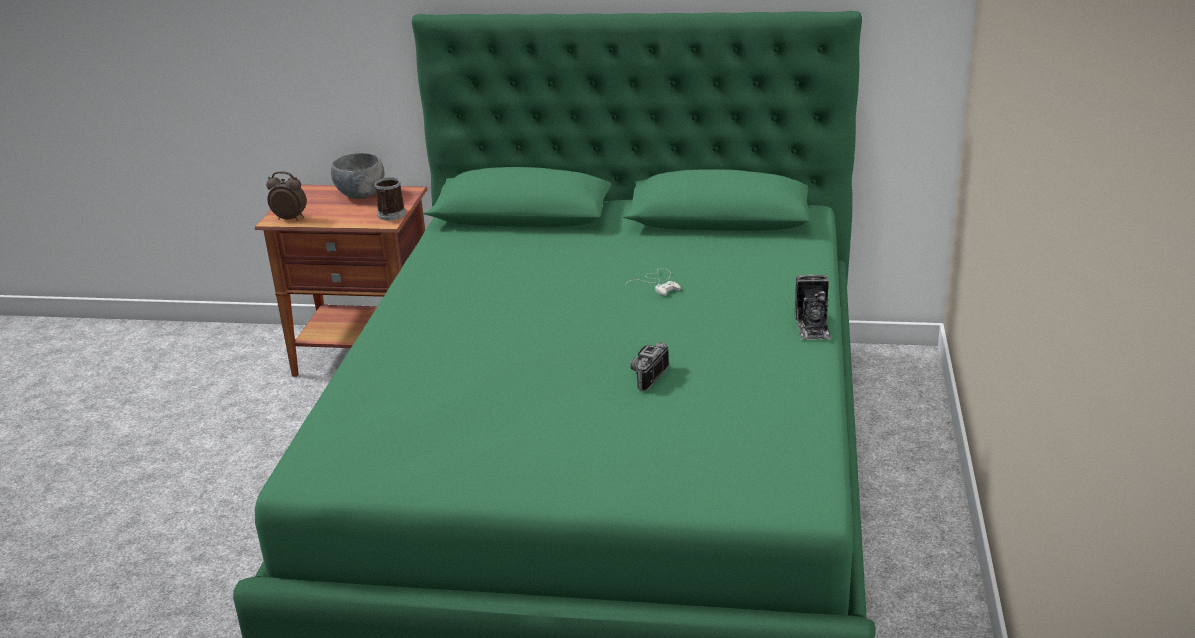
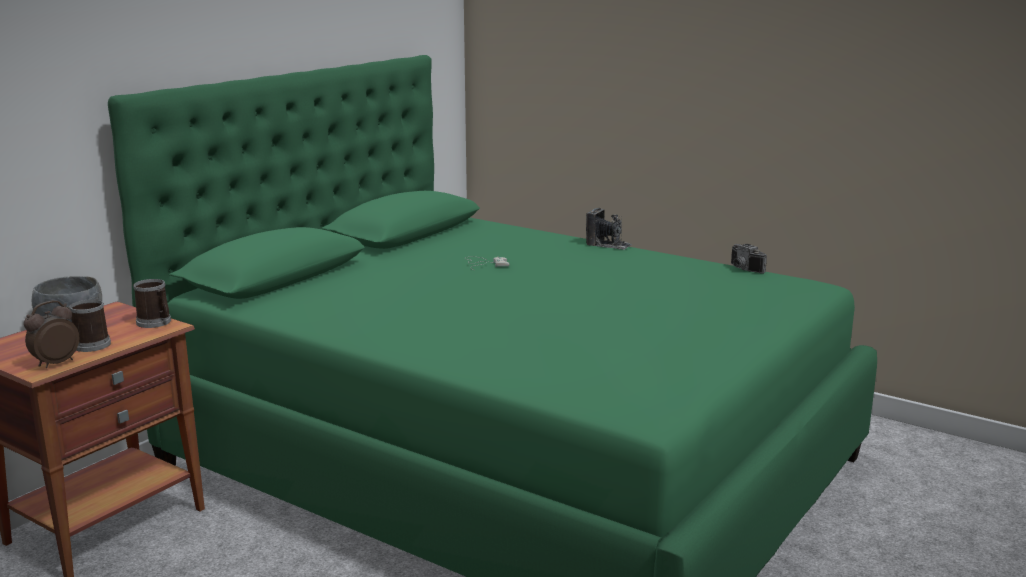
camera: 65 degrees left, 10 degrees down
camera [630,343,669,391] -> camera moved to [731,244,767,274]
none -> mug [69,299,111,352]

